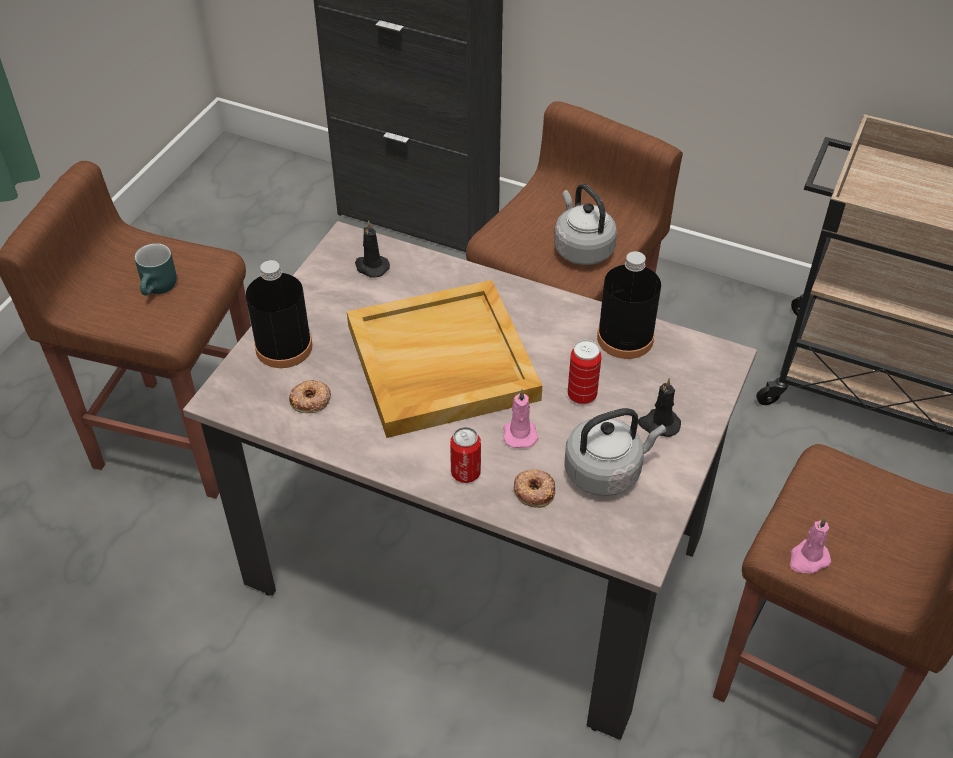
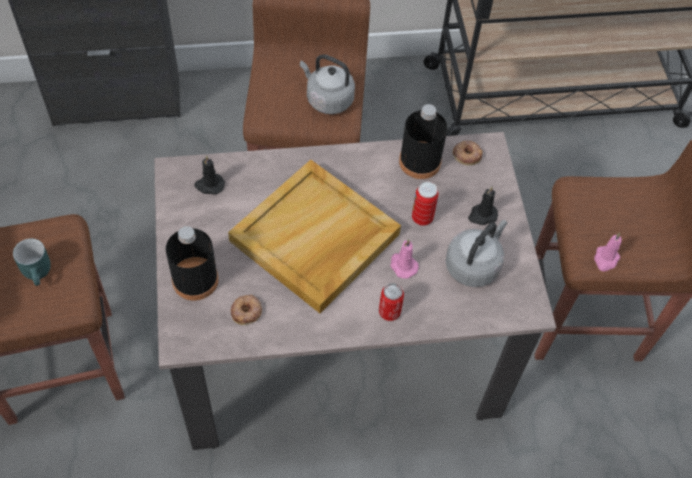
camera: 35 degrees left, 10 degrees up
donut [514,469,555,508] -> donut moved to [453,140,483,165]

